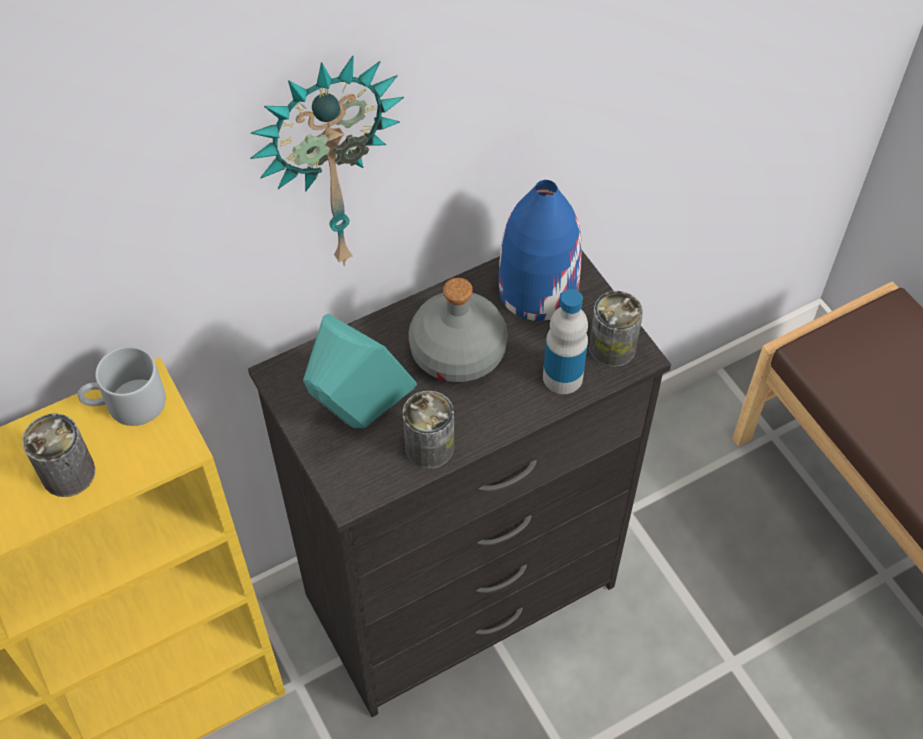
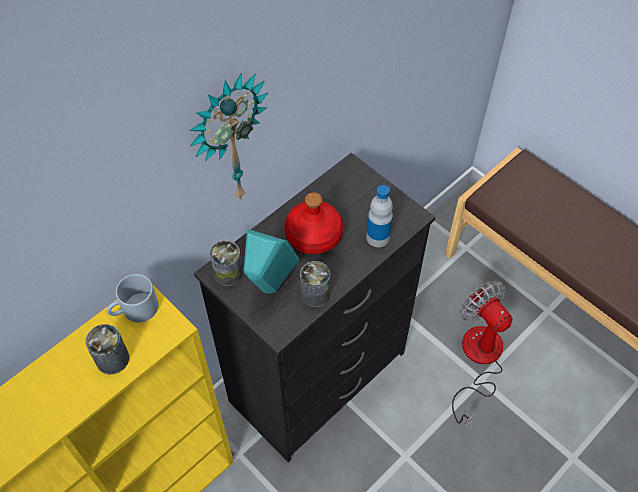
camera: 15 degrees left, 0 degrees up
grey bottle [408,278,508,382] -> red bottle [284,192,343,254]
blue vase [498,180,582,321] -> none
can [589,291,643,367] -> can moved to [210,240,243,286]
none -> fan [452,281,513,426]

